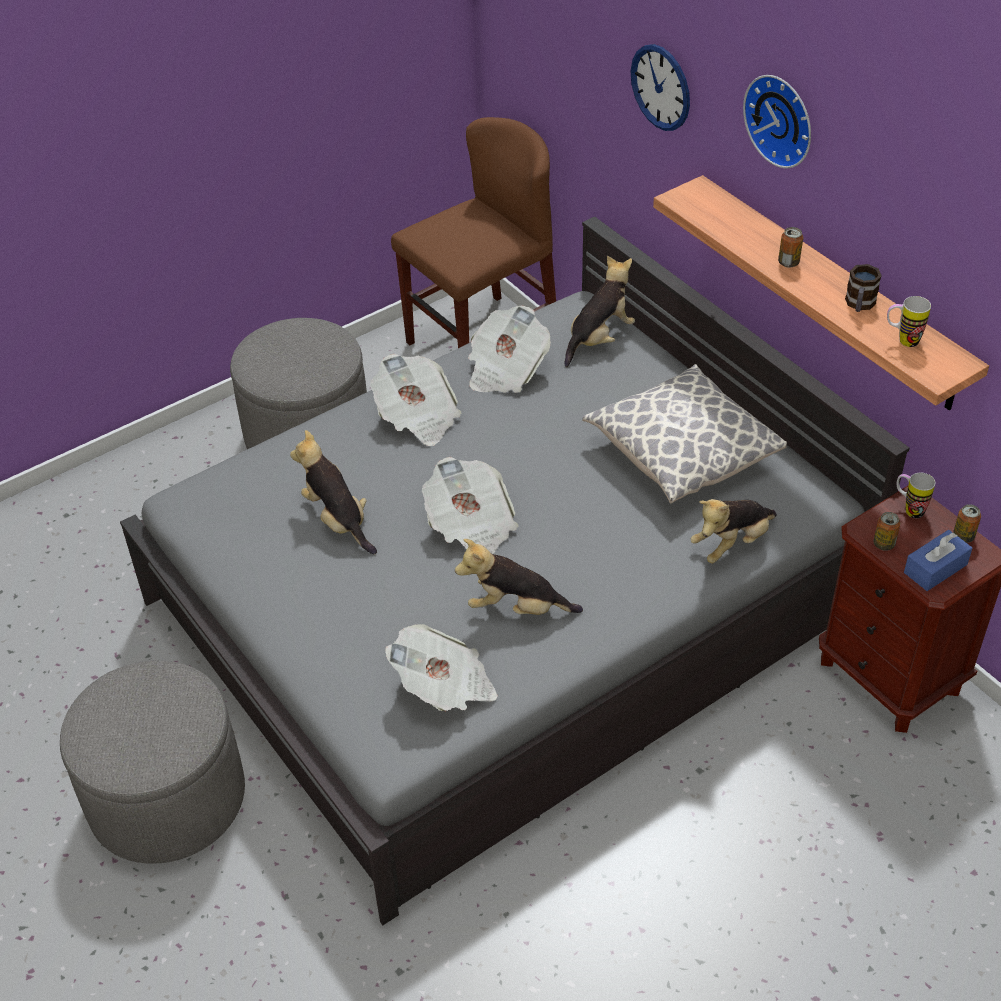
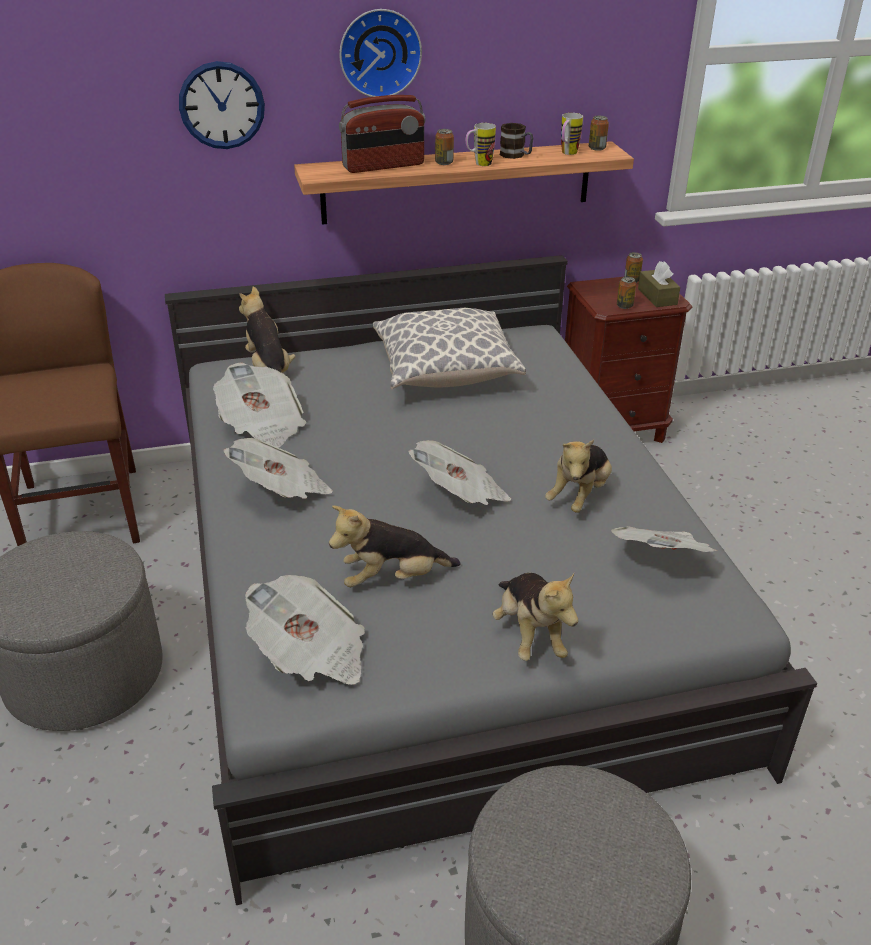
camera: 70 degrees left, 10 degrees down
plush toy [690,499,777,563] -> plush toy moved to [492,573,578,661]
mug [897,472,935,518] -> mug moved to [466,123,496,166]
blue tissue box [904,530,972,591] -> brown tissue box [638,261,680,307]
none -> newspaper [245,575,365,685]
none -> radio [339,95,425,173]
none -> can [589,116,609,151]

